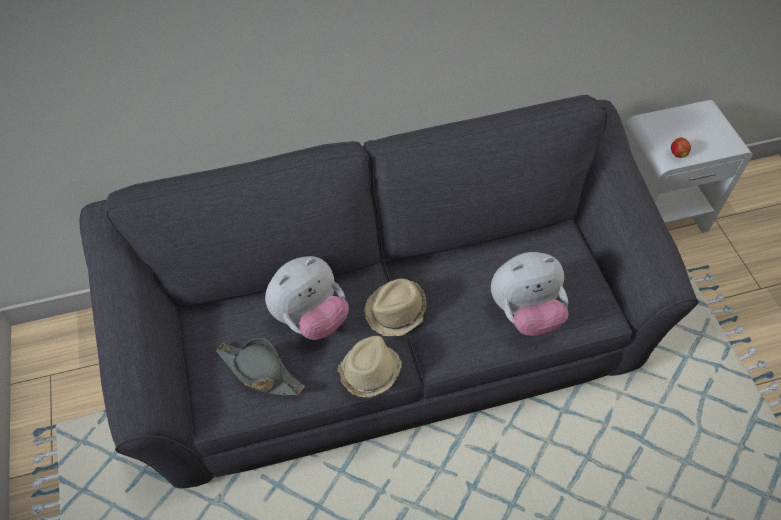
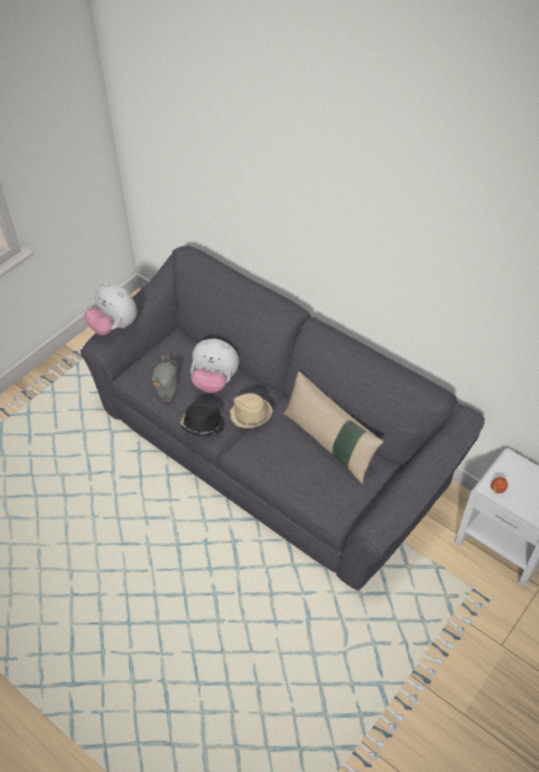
camera: 55 degrees right, 5 degrees down
beige hat [337,336,402,398] -> black hat [180,402,224,437]
plush toy [491,252,569,336] -> plush toy moved to [84,282,137,335]
none -> beige pillow [284,371,384,484]

